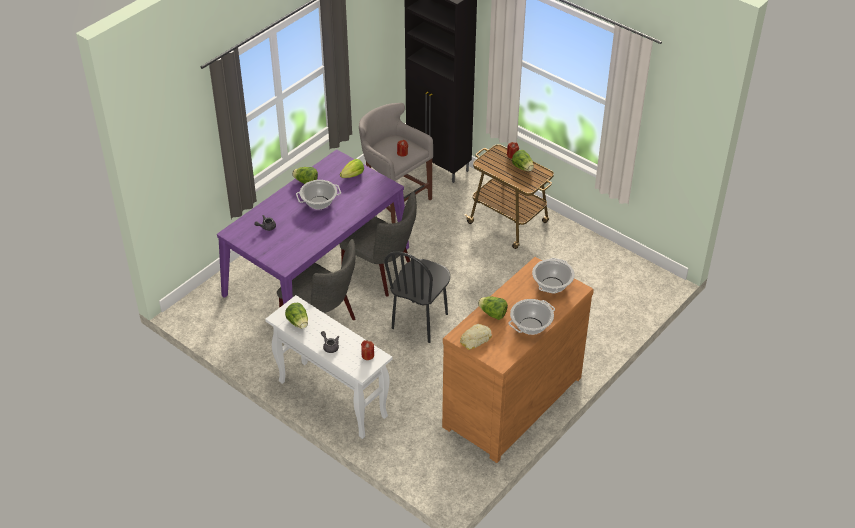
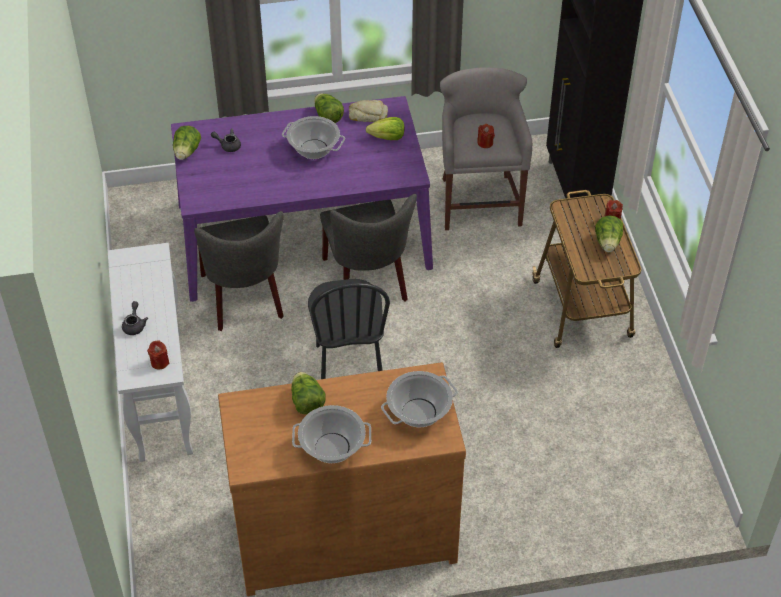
camera: 40 degrees right, 5 degrees up
lettuce [285,303,308,329] -> lettuce moved to [173,126,201,160]
black chair [385,251,450,343] -> black chair turned 75 degrees counterclockwise [308,279,390,379]
bread [460,324,492,350] -> bread moved to [349,100,388,122]

